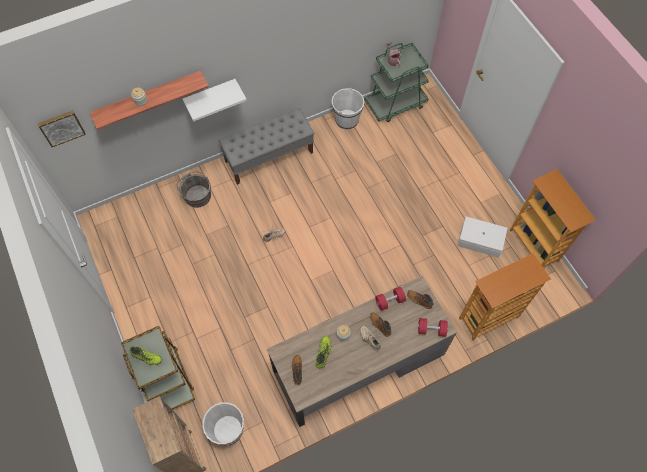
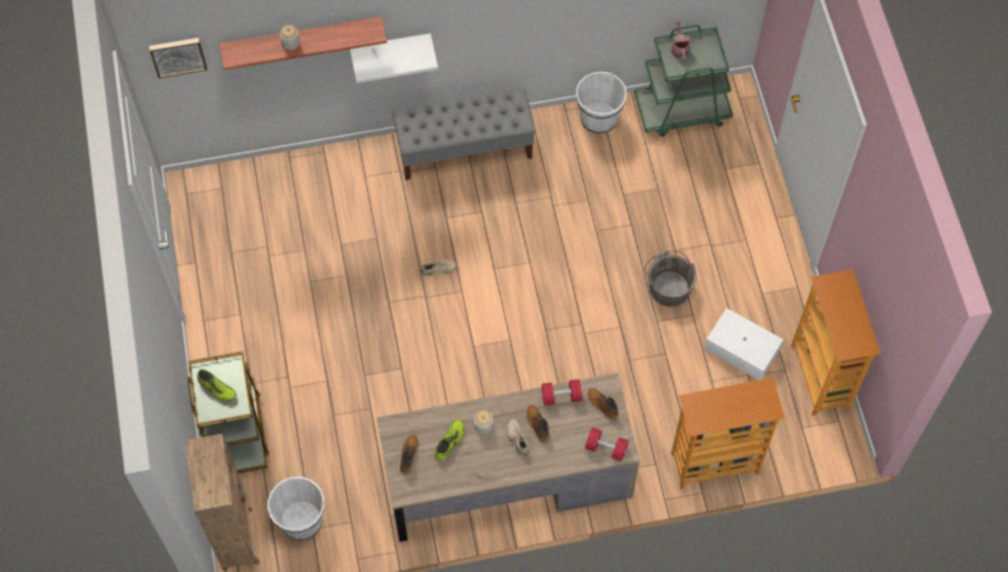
camera: 15 degrees right, 0 degrees up
grey bucket [177,172,211,208] -> grey bucket moved to [645,251,696,306]

